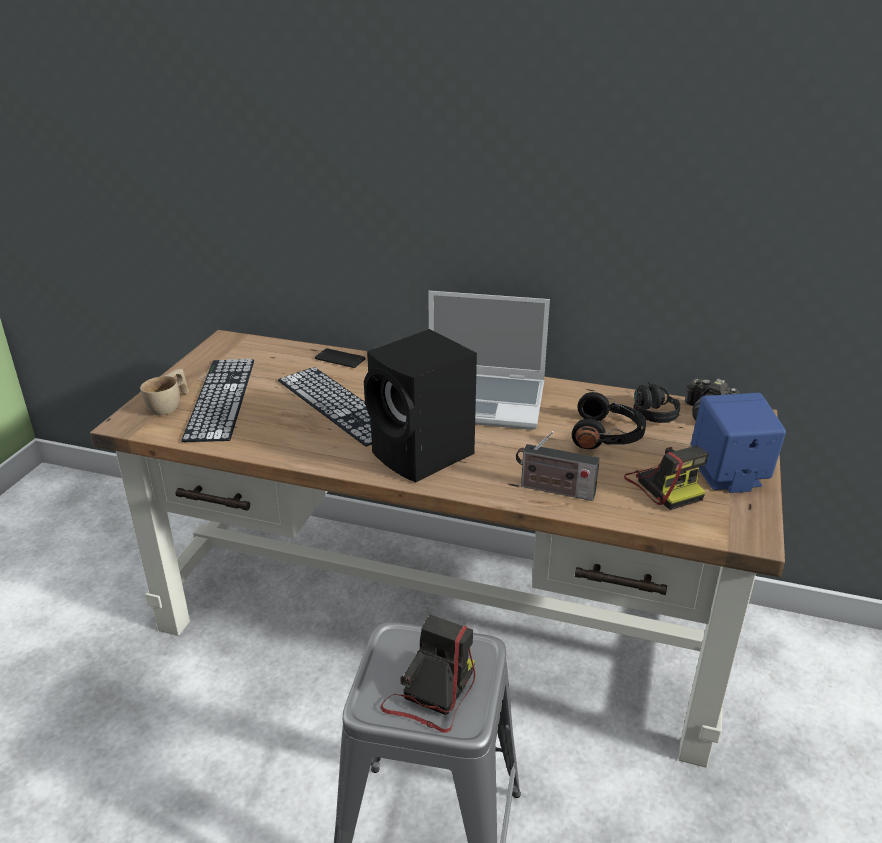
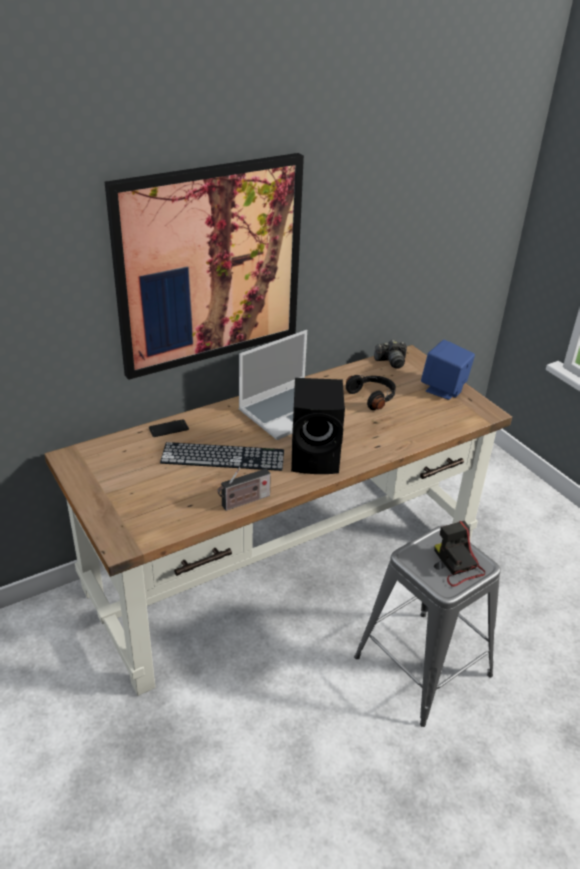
camera: 50 degrees left, 5 degrees up
beige cup [140,369,189,415] -> none
keyboard [181,359,254,442] -> none
radio [516,431,600,501] -> radio moved to [217,467,271,511]
camera [624,446,709,510] -> none
black headphones [633,382,680,423] -> none
none -> picture [105,153,304,380]

